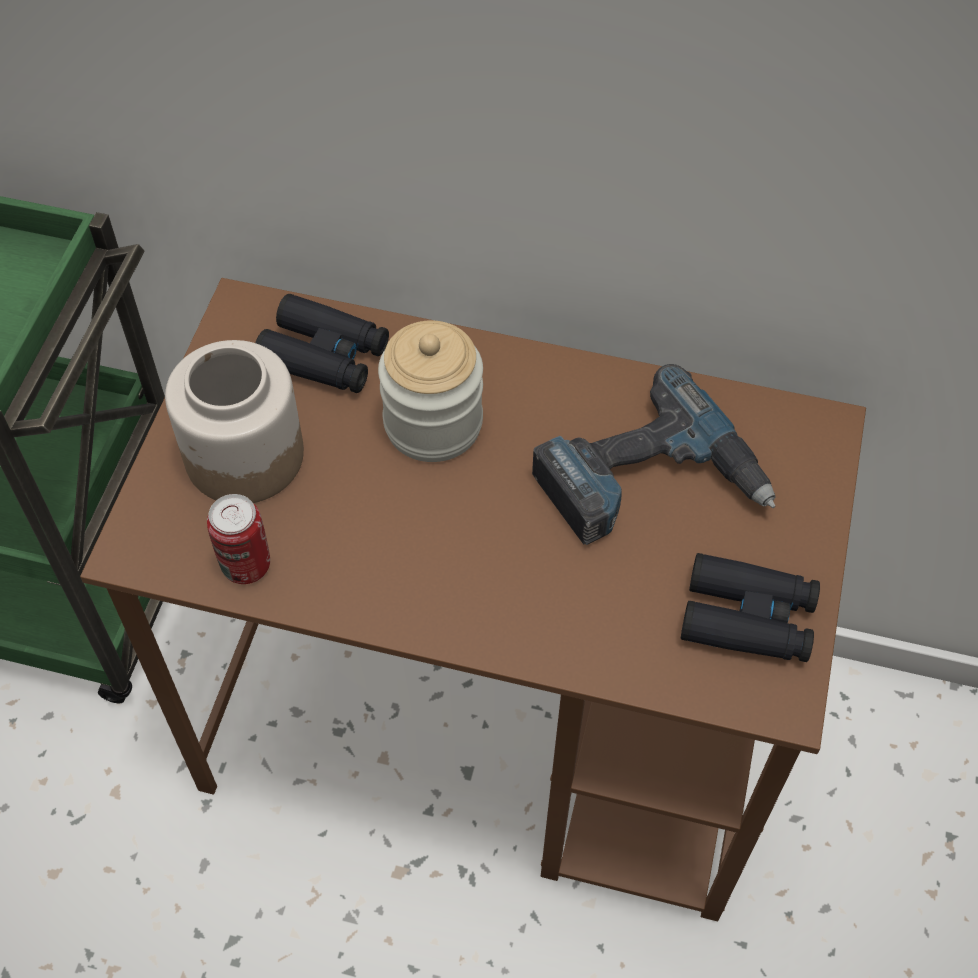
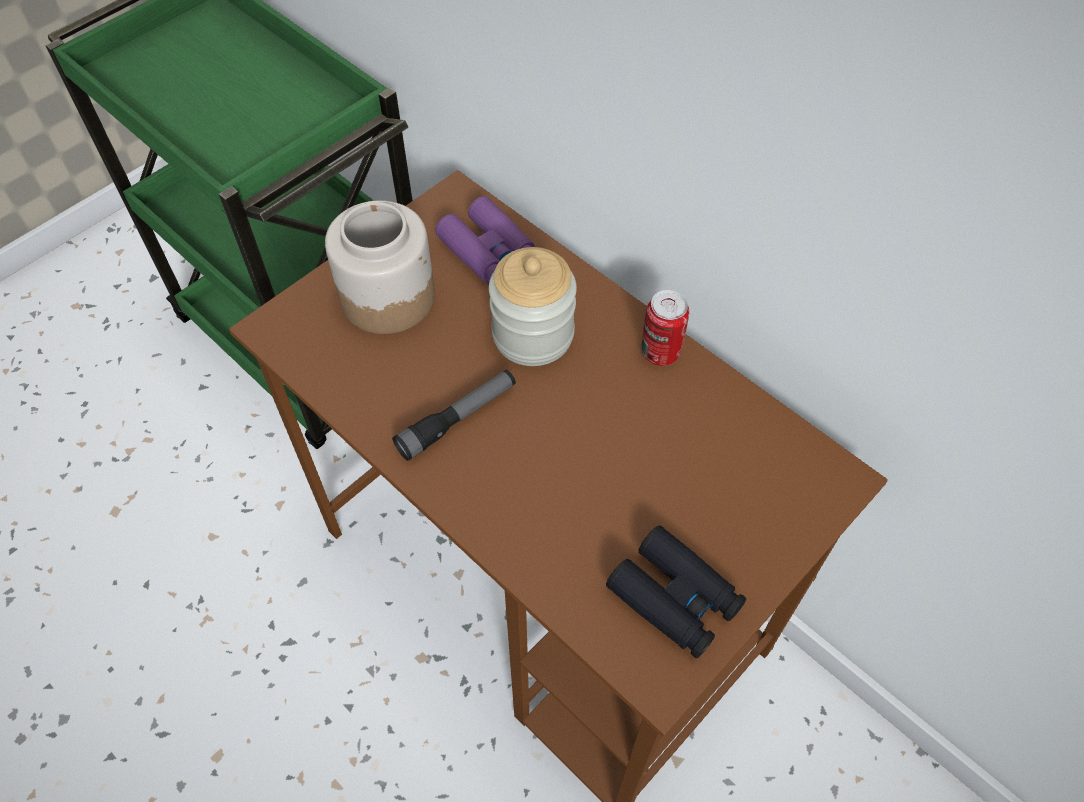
camera: 30 degrees right, 0 degrees up
can [207,494,270,584] -> can moved to [642,290,689,366]
black binoculars [255,294,389,393] -> purple binoculars [435,196,535,285]
power drill [532,364,776,545] -> none
none -> flashlight [392,370,516,461]

